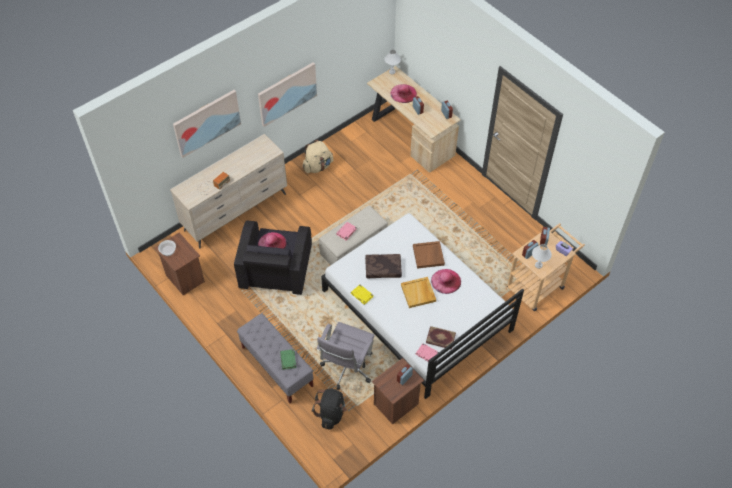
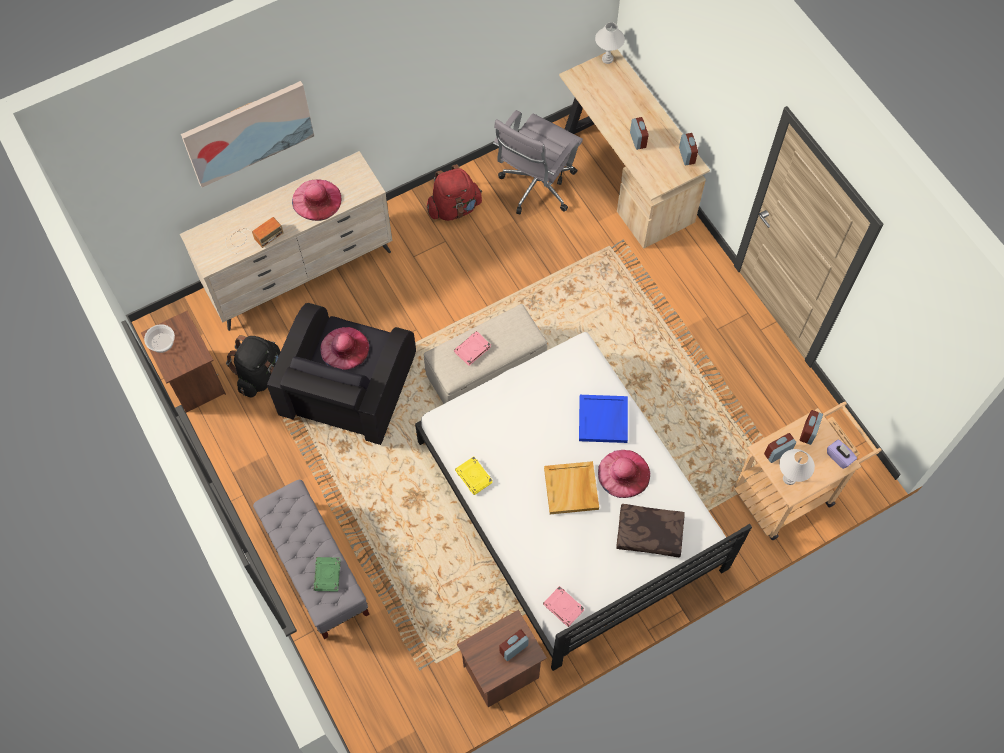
camera: 10 degrees right, 10 degrees up
picture [258,62,317,127] -> none
beige backpack [302,140,333,173] -> red backpack [427,164,482,221]
black backpack [312,388,347,430] -> black backpack moved to [226,335,280,397]
grey office chair [317,322,375,390] -> grey office chair moved to [493,110,583,214]
brown pillow [365,254,402,278] -> brown pillow moved to [616,504,685,557]
pink hat [390,84,417,103] -> pink hat moved to [292,179,341,221]
brown tray [413,241,445,269] -> blue tray [579,395,628,443]
book [426,326,456,350] -> none

